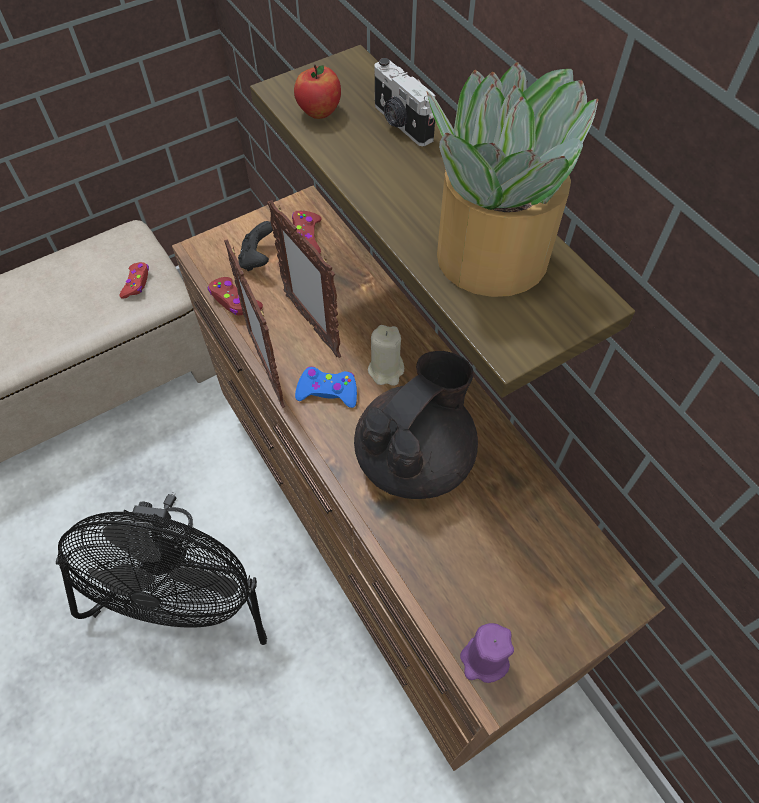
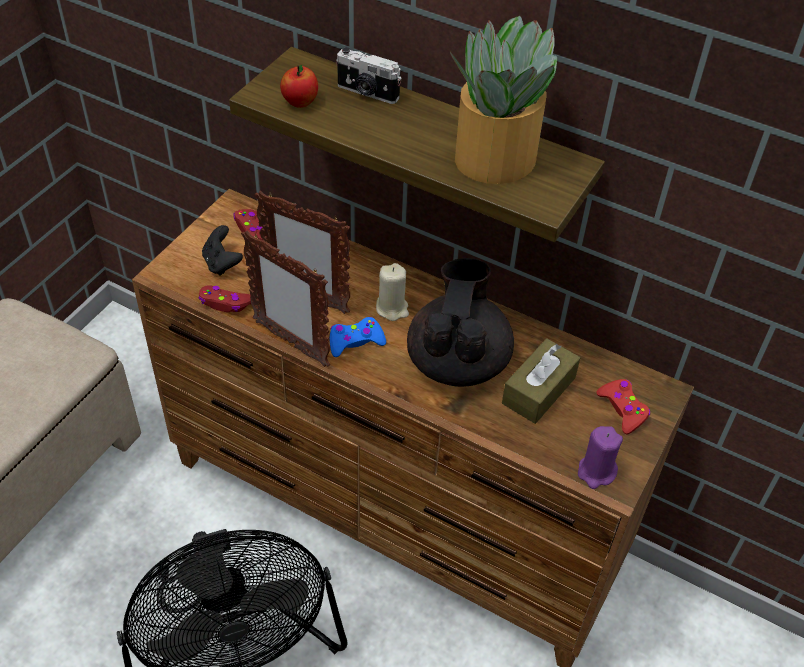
camera: 30 degrees left, 10 degrees down
red game controller [119,262,149,299] -> red game controller moved to [596,379,650,434]
none -> brown tissue box [502,338,580,424]

